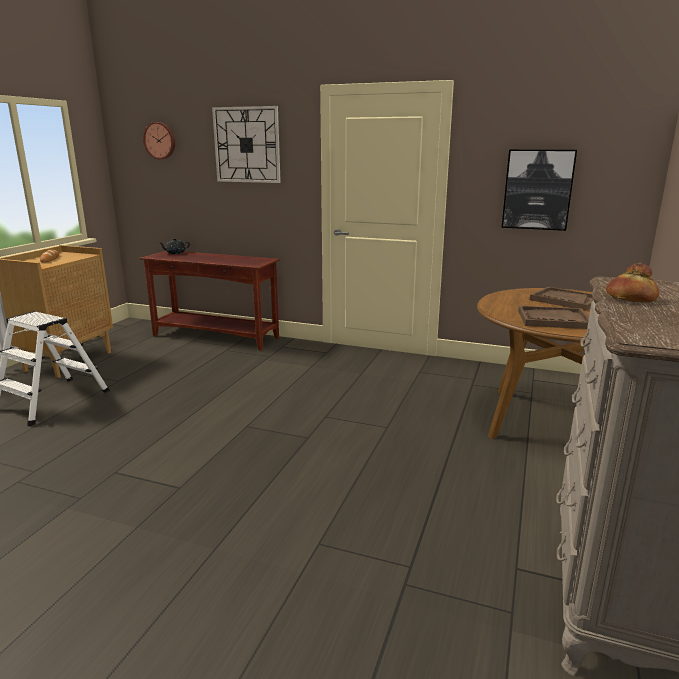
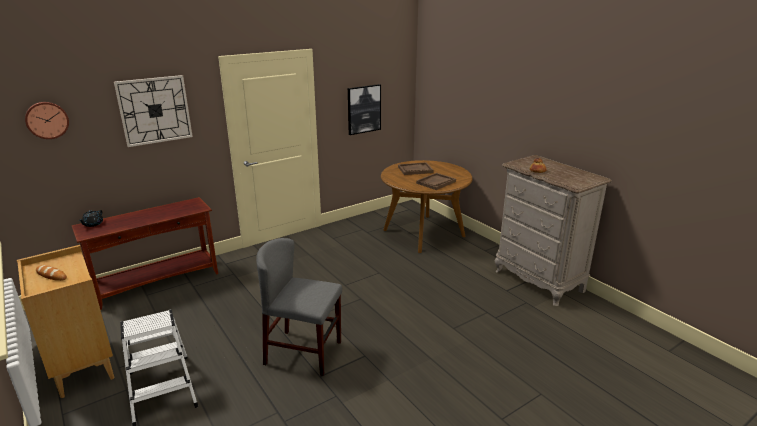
camera: 55 degrees left, 5 degrees up
none -> grey chair [256,238,342,376]

